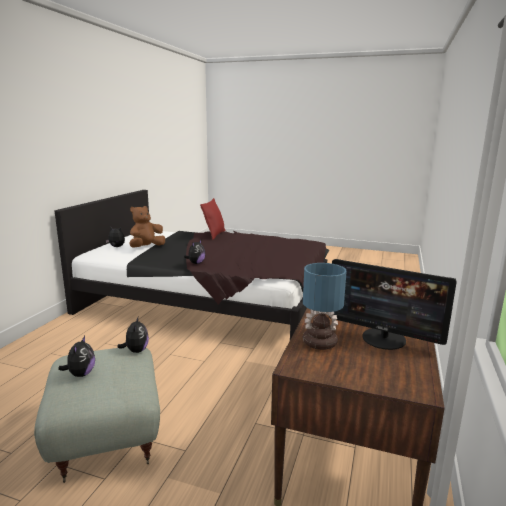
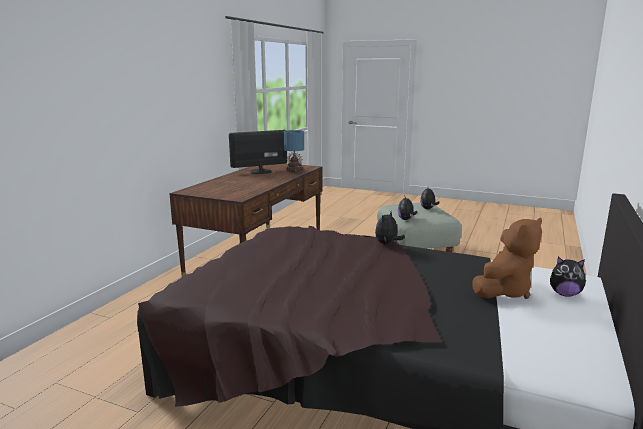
camera: 175 degrees left, 0 degrees up
red pillow [200,198,226,240] -> none
monitor [329,259,457,350] -> monitor turned 60 degrees counterclockwise [229,130,287,174]

